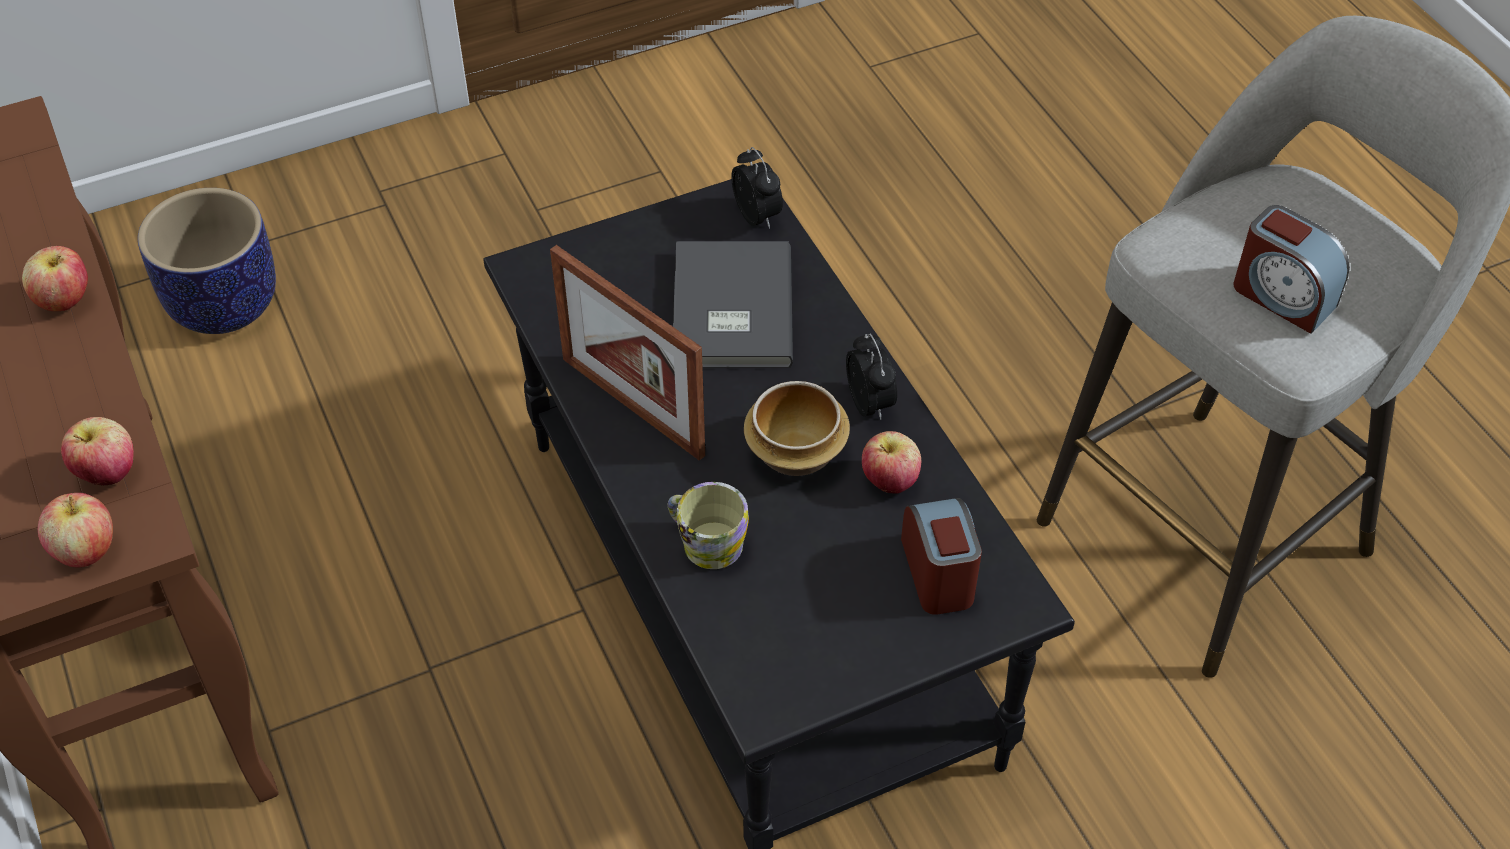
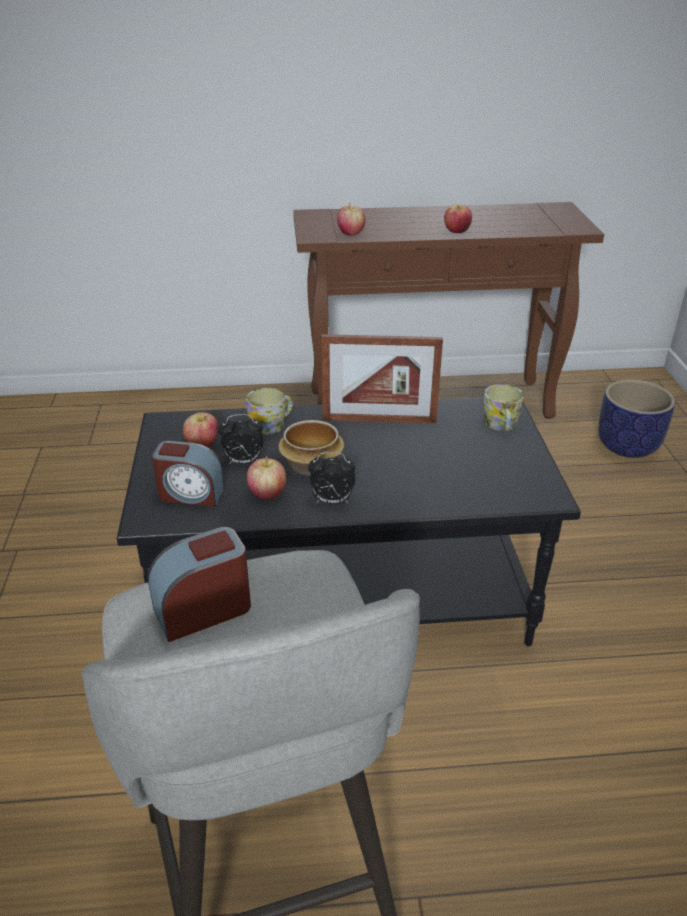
camera: 110 degrees right, 15 degrees down
apple [38,493,113,567] -> apple moved to [183,412,218,447]
picture frame [550,245,705,461] -> picture frame turned 150 degrees counterclockwise [321,334,443,423]
grey book [673,242,793,368] -> none
alarm clock [731,147,783,229] -> alarm clock moved to [218,414,263,465]
none -> mug [483,384,524,431]

